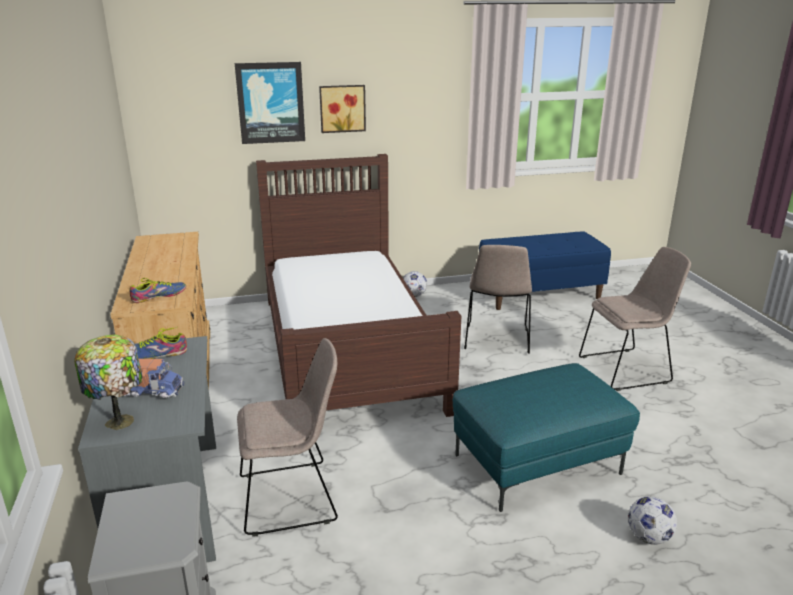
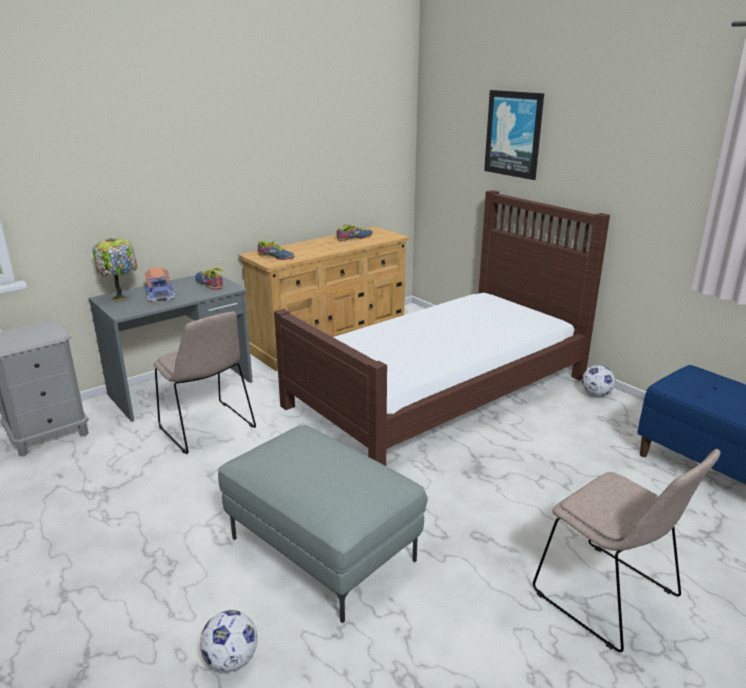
camera: 65 degrees right, 0 degrees up
picture [319,85,366,133] -> none
turquoise ottoman [453,363,640,512] -> grey ottoman [218,425,428,623]
beige chair [464,245,532,354] -> none
none -> shoe [336,224,373,241]

